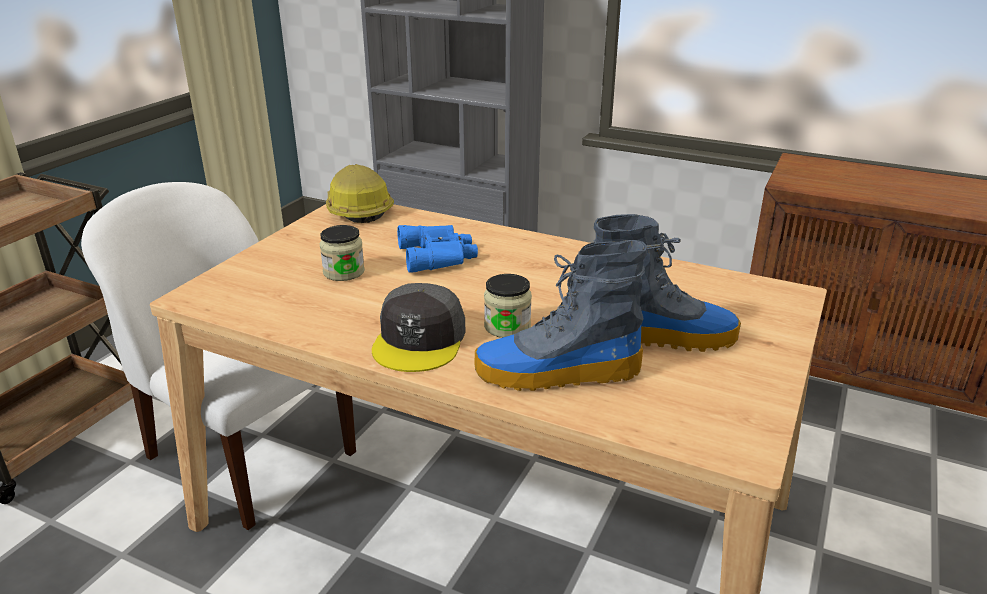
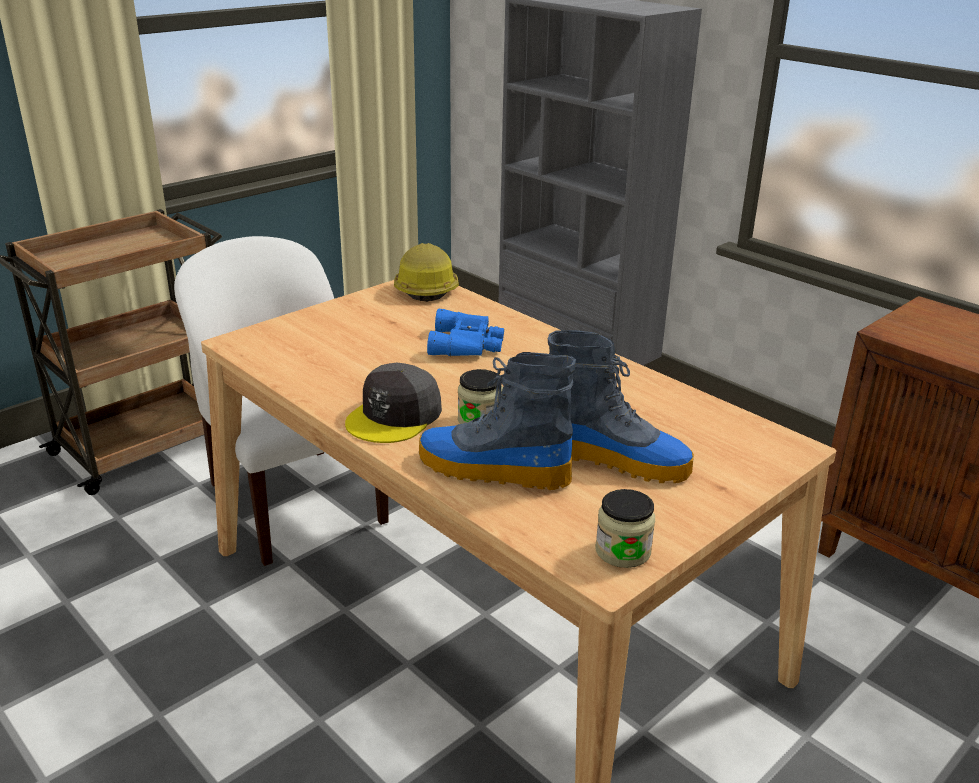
camera: 20 degrees right, 0 degrees up
jar [320,225,365,281] -> jar moved to [595,489,655,568]

